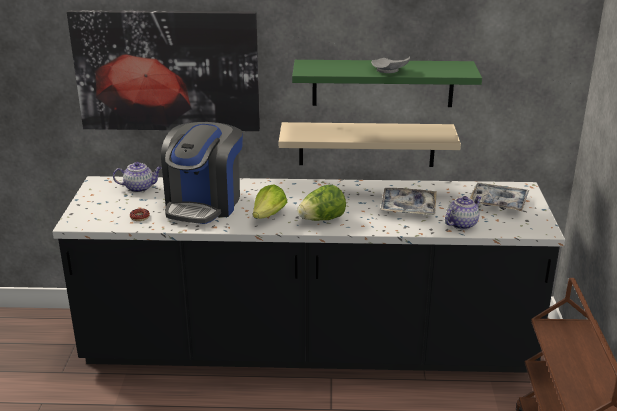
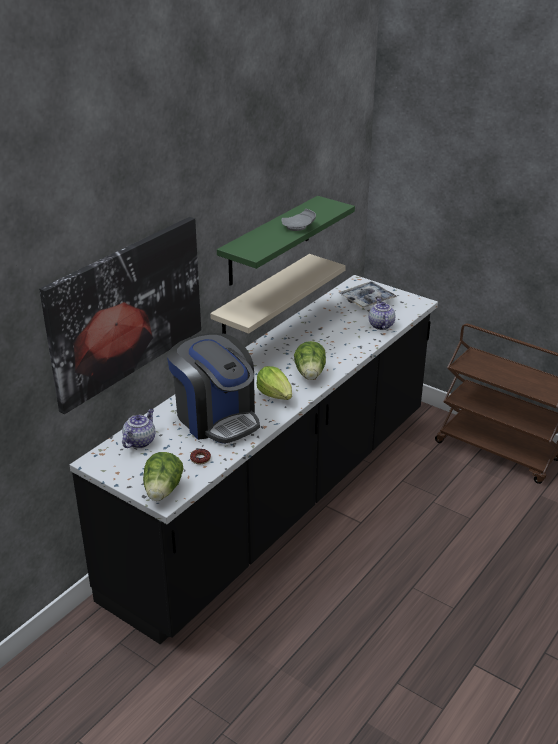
camera: 55 degrees left, 5 degrees up
tray [381,188,437,215] -> none
none -> lettuce [143,452,184,501]

